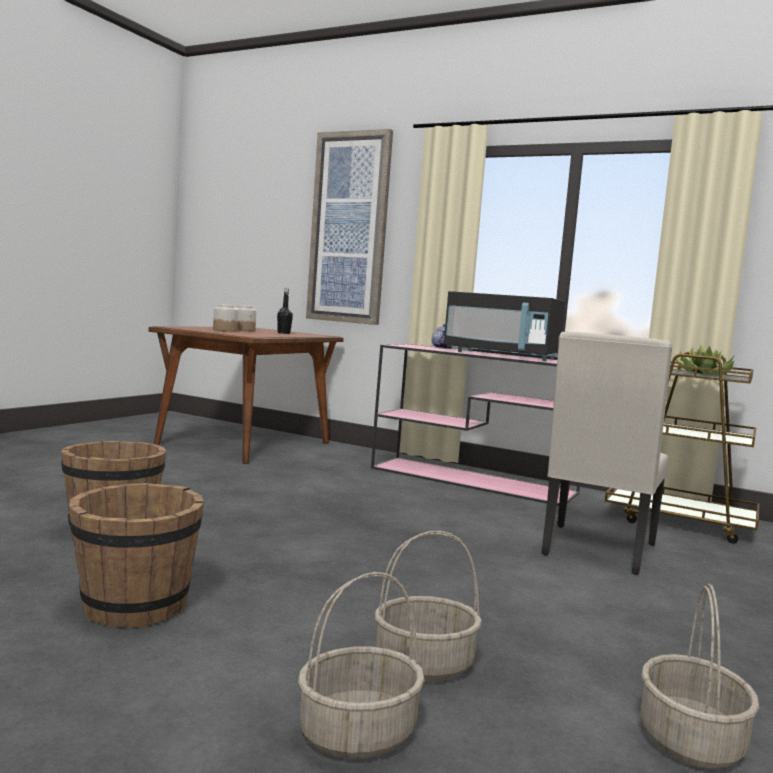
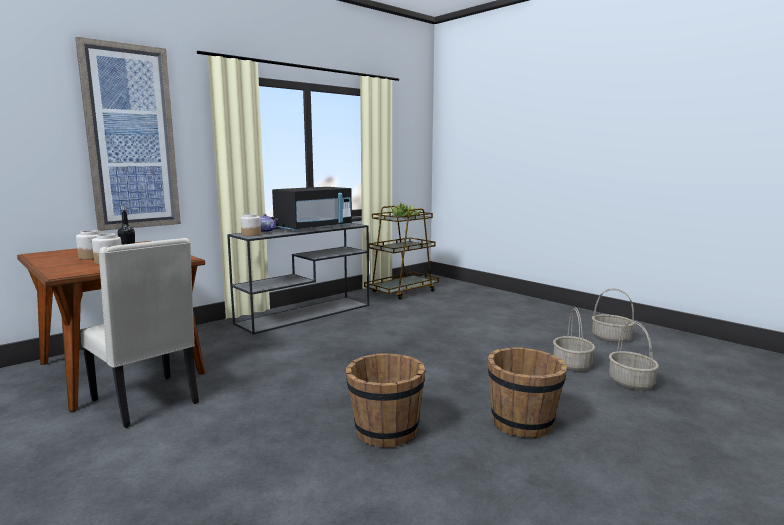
camera: 70 degrees left, 5 degrees up
pink console table [371,344,580,506] -> grey console table [227,223,369,335]
beige chair [541,332,672,575] -> beige chair moved to [80,238,199,428]
none -> jar [241,214,261,236]

